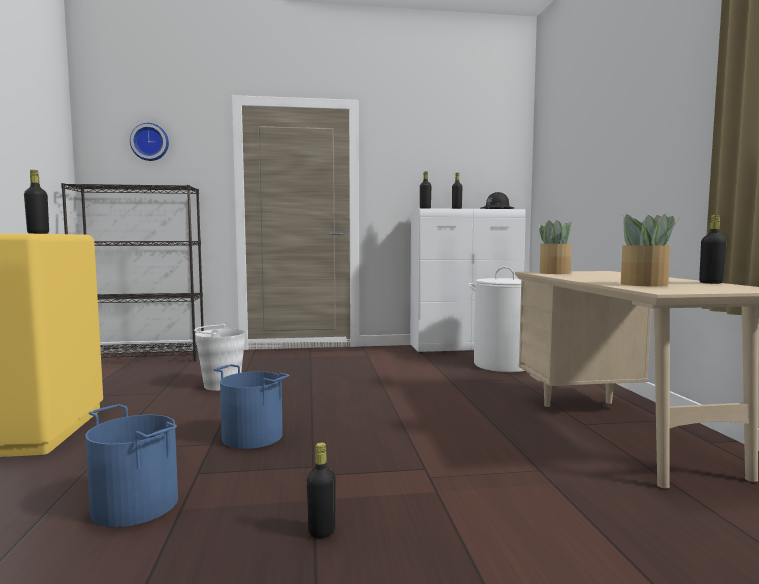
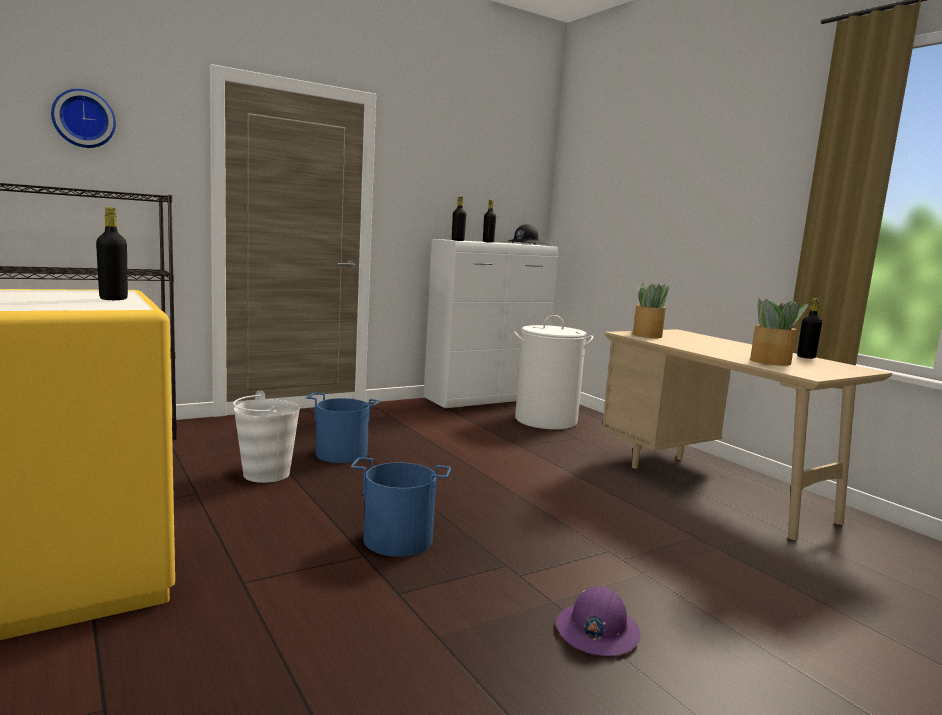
camera: 25 degrees left, 5 degrees up
blue bucket [86,404,178,527] -> blue bucket moved to [306,393,380,463]
black bottle [307,443,336,539] -> purple hard hat [556,586,641,656]

